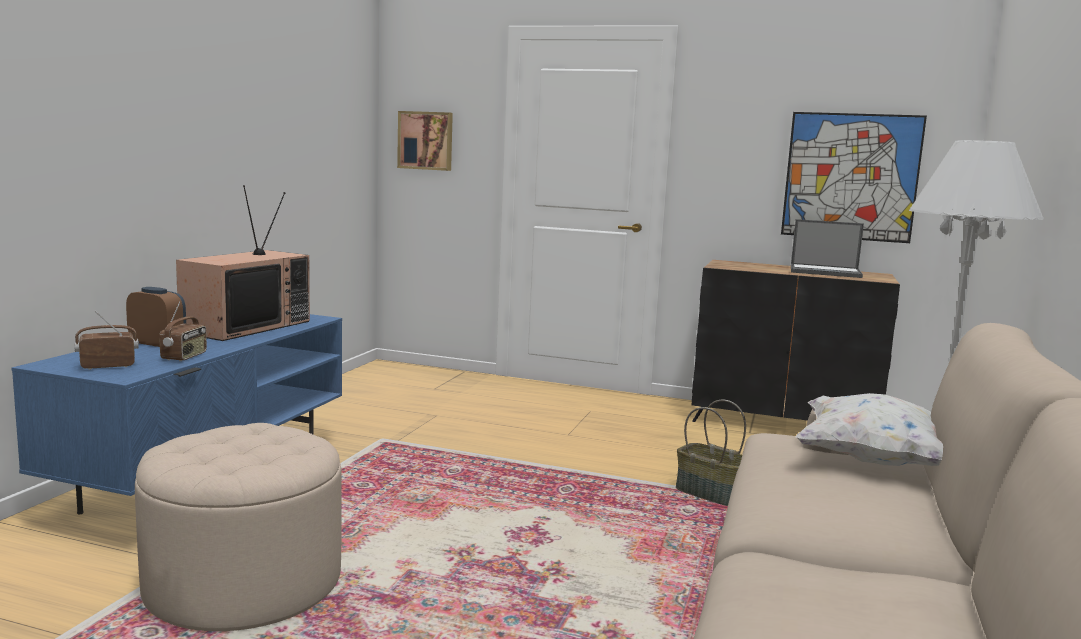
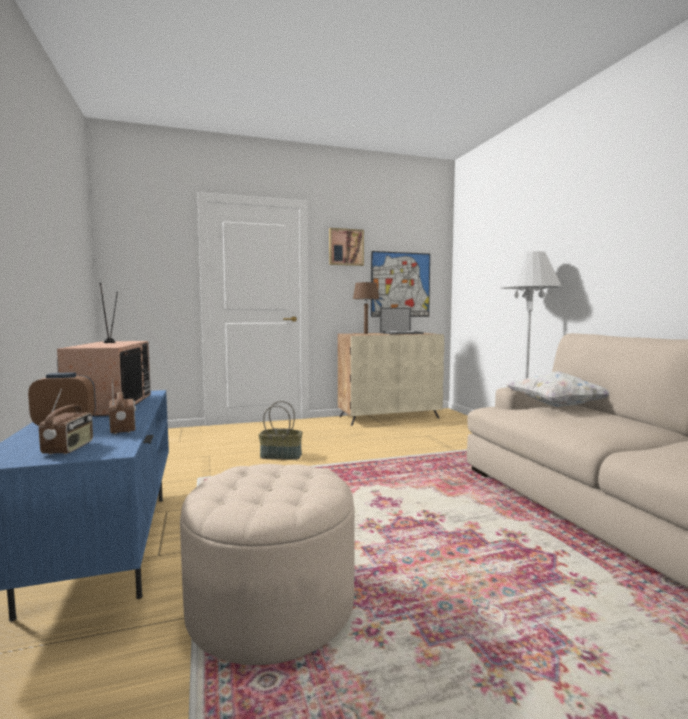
camera: 35 degrees left, 5 degrees down
radio [74,311,139,370] -> radio turned 150 degrees clockwise [39,389,93,455]
picture [397,111,453,171] -> picture moved to [329,228,364,266]
basket [676,399,746,506] -> basket moved to [259,401,302,460]
black cabinet [692,260,900,422] -> beige cabinet [338,333,444,426]
none -> brown table lamp [353,282,379,334]

